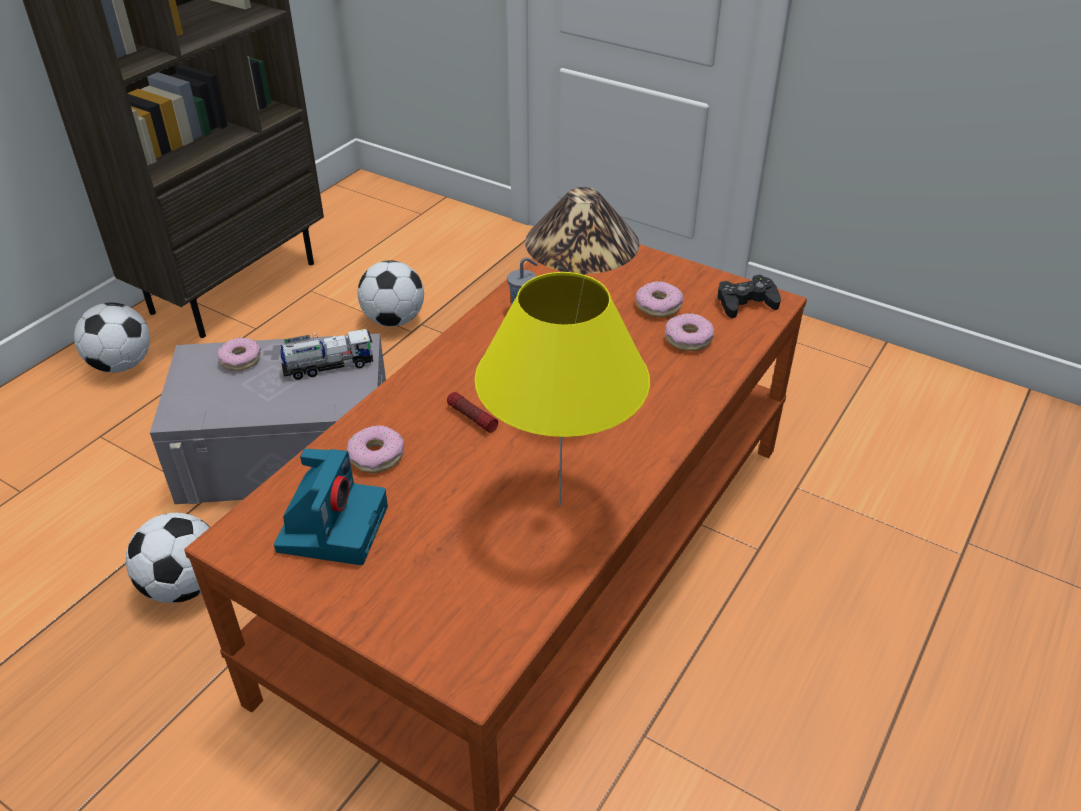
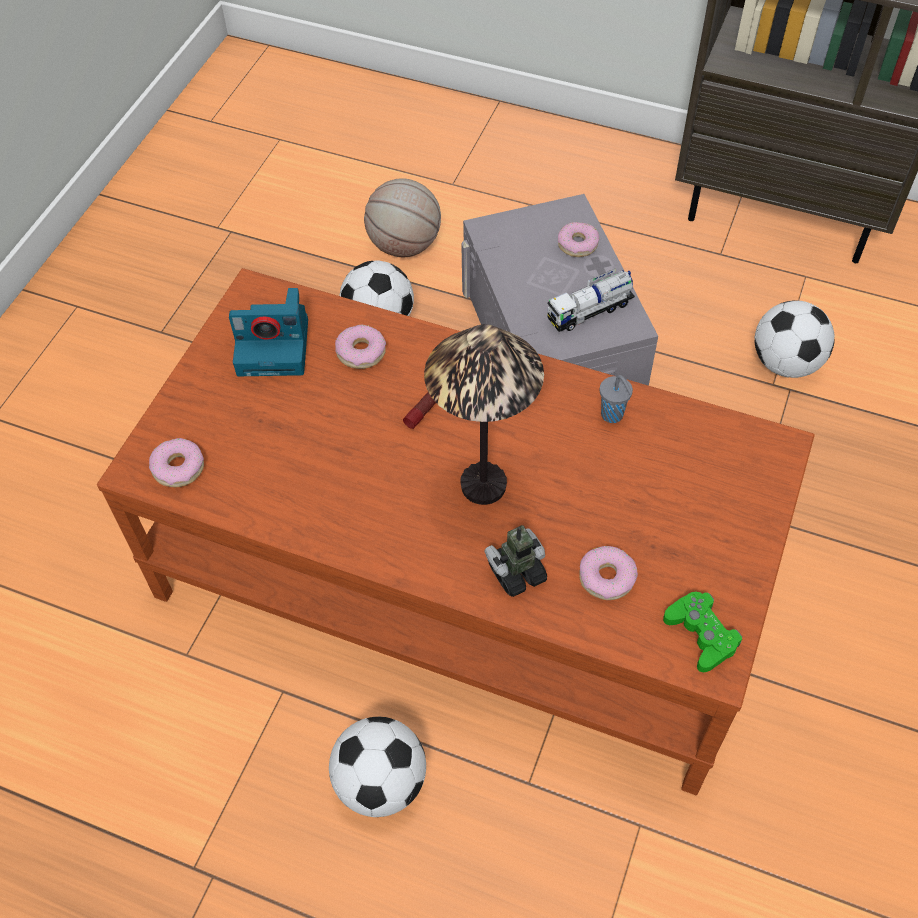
camera: 80 degrees right, 15 degrees up
football [74,303,150,373] -> football moved to [329,717,426,817]
toy truck [281,329,373,380] -> toy truck turned 90 degrees clockwise [547,268,635,332]
yellow table lamp [475,272,650,505] -> none
donut [636,281,683,317] -> donut moved to [149,438,204,487]
black game controller [718,275,781,318] -> green game controller [663,592,742,672]
none -> basketball [364,178,441,257]
none -> toy robot [484,525,547,597]

